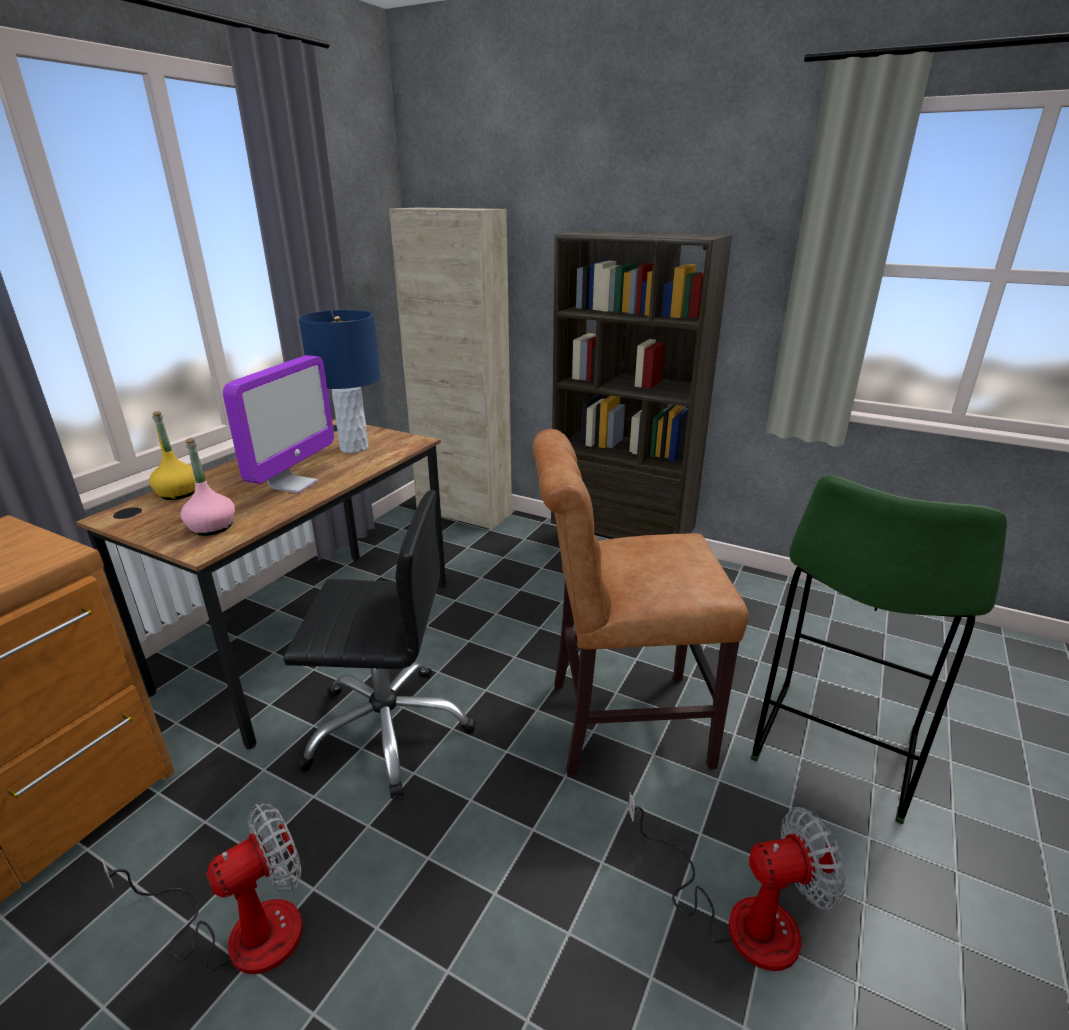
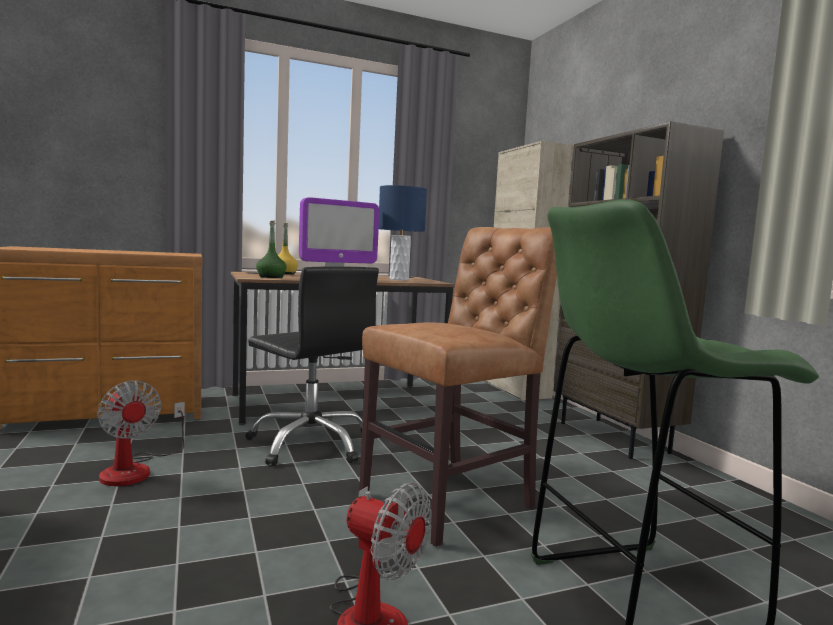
camera: 40 degrees right, 20 degrees down
fan [102,803,303,974] -> fan turned 45 degrees clockwise [97,380,185,486]
pink bottle [180,438,235,536] -> green bottle [256,221,287,278]
brown chair [533,429,749,775] -> brown chair turned 105 degrees clockwise [359,227,557,547]

